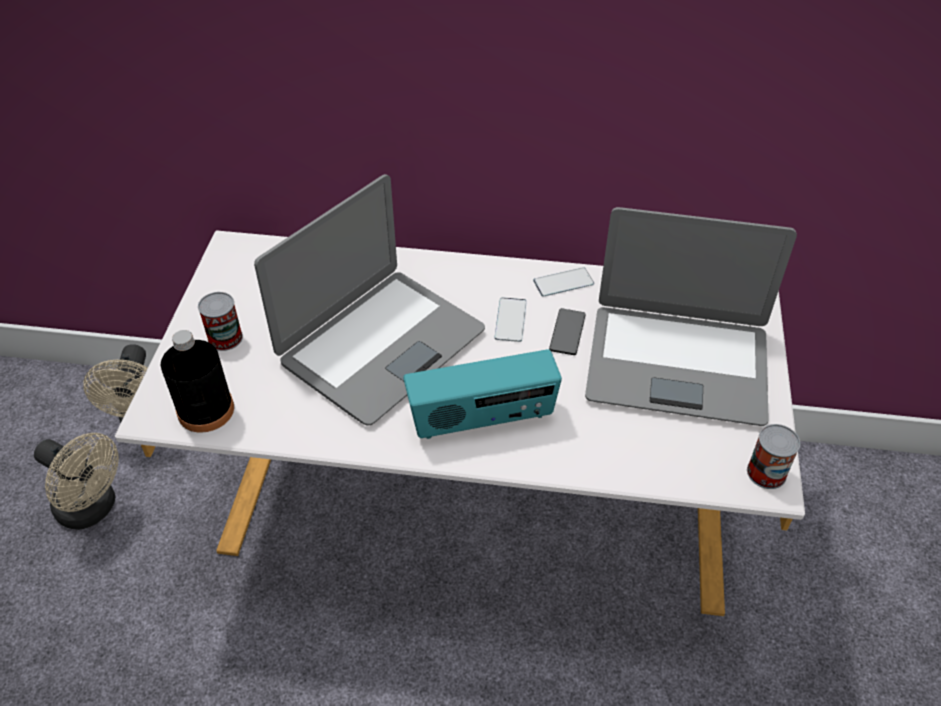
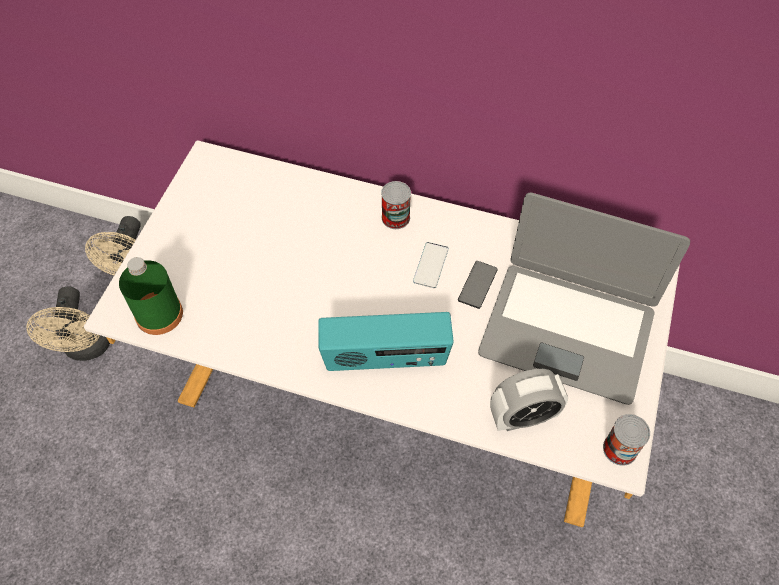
camera: 10 degrees right, 10 degrees up
beige fan [34,433,119,530] -> beige fan turned 45 degrees clockwise [26,286,110,361]
black bottle [161,330,234,433] -> green bottle [119,257,183,335]
can [198,292,243,351] -> can moved to [381,181,411,229]
laptop [254,174,485,426] -> none
phone [533,267,594,297] -> none
none -> alarm clock [490,369,568,431]

